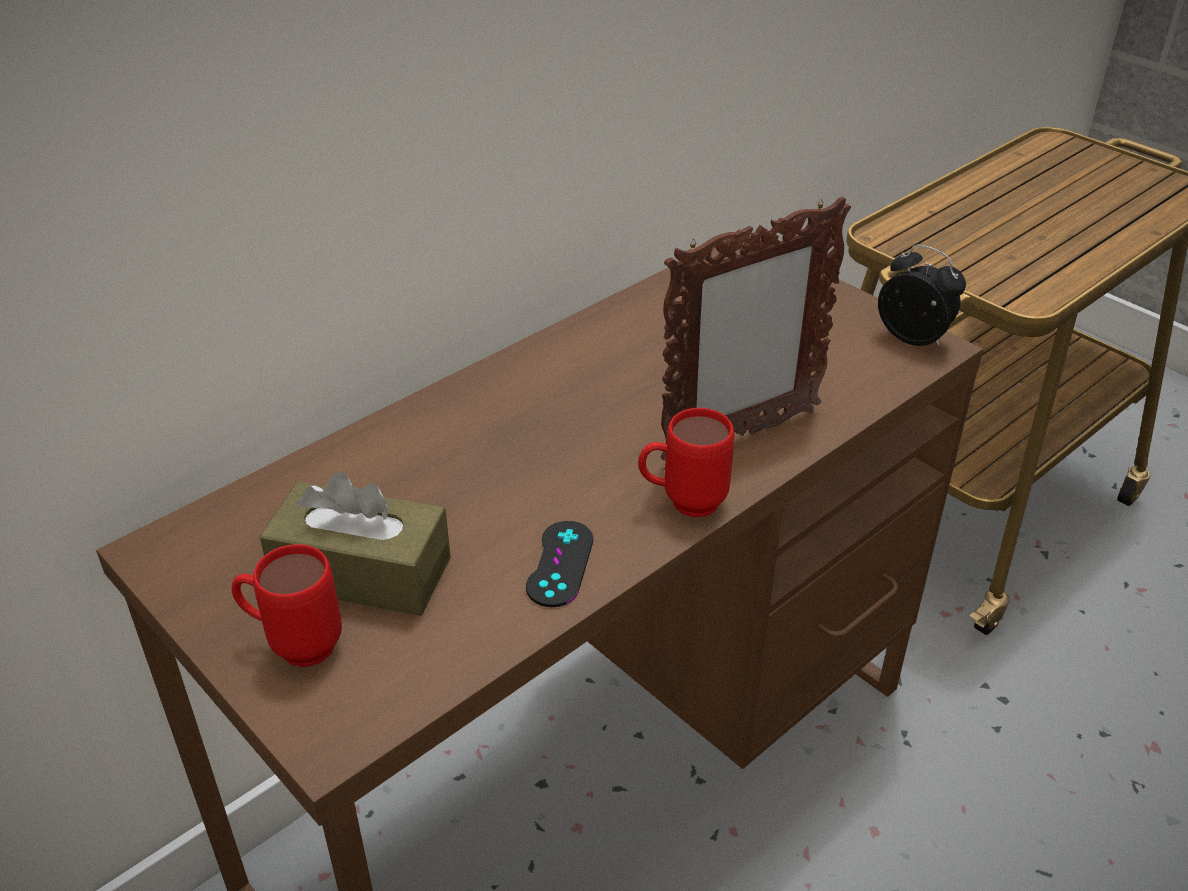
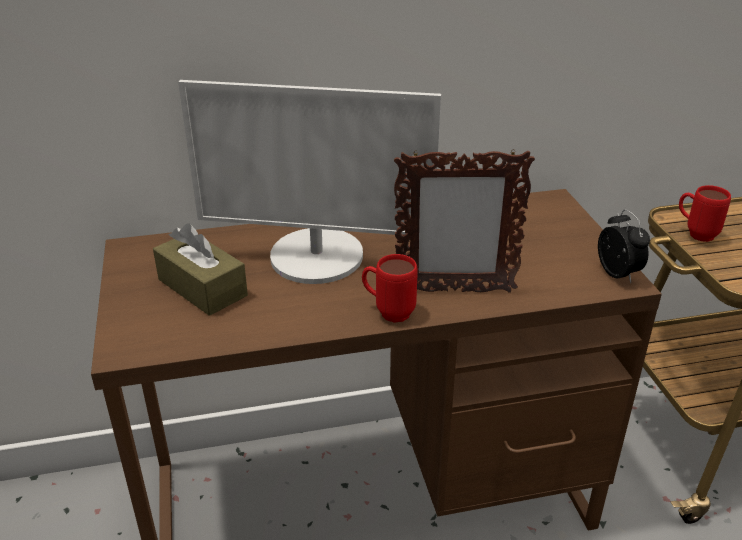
camera: 30 degrees right, 5 degrees down
red mug [232,544,342,667] -> red mug moved to [679,185,731,242]
black game controller [526,521,594,607] -> none
none -> monitor [178,80,441,284]

